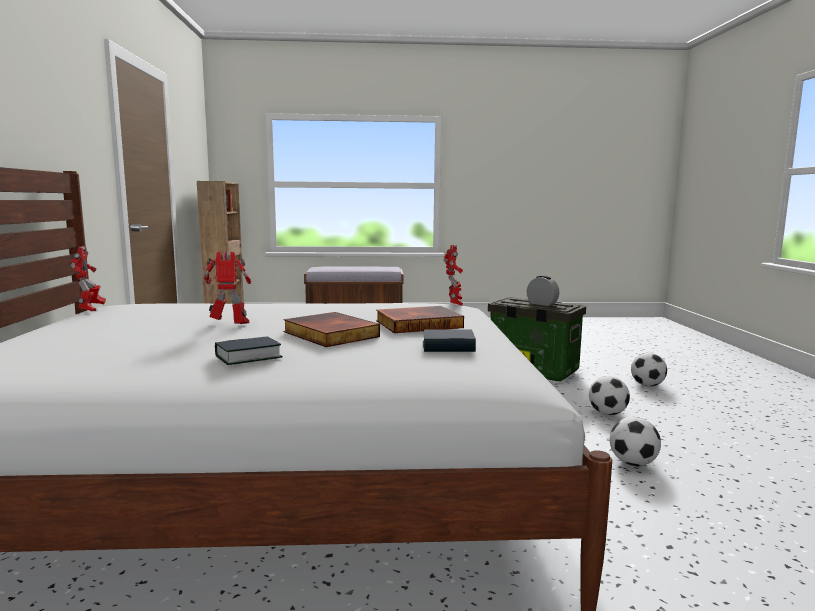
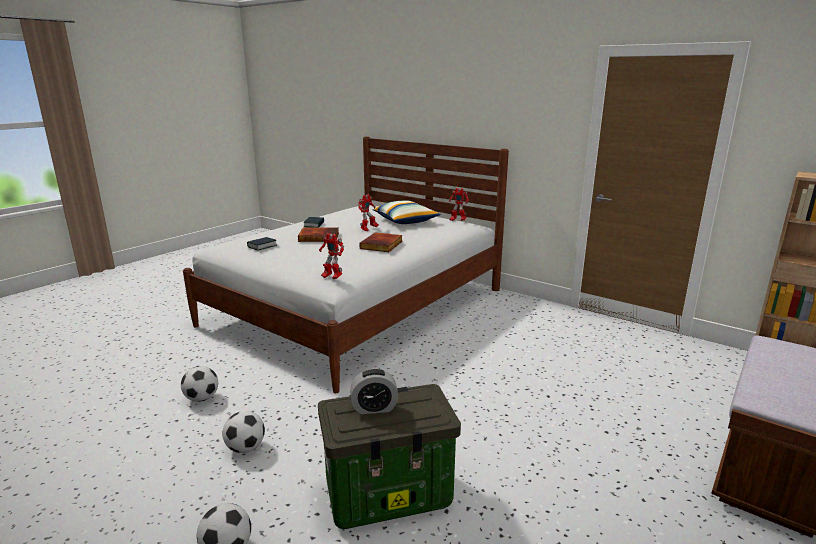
camera: 130 degrees right, 10 degrees up
book [376,306,464,333] -> book moved to [360,232,403,252]
none -> pillow [372,200,441,224]

